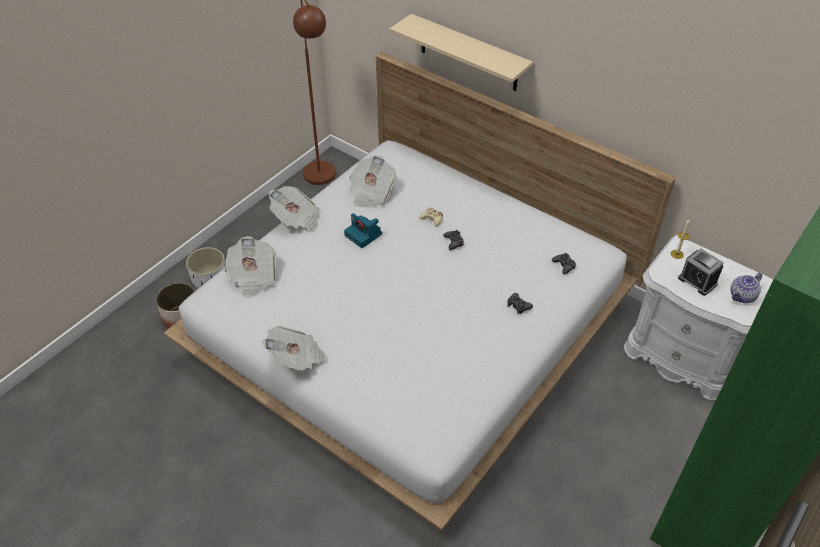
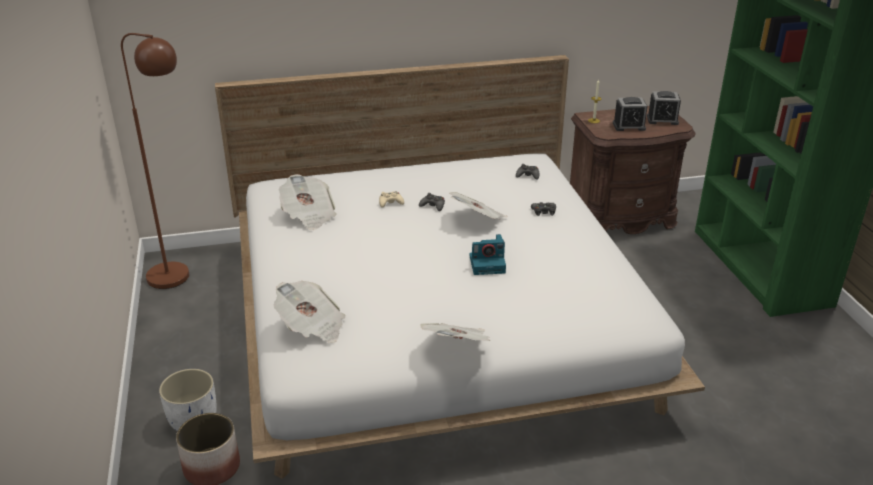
camera: 50 degrees left, 15 degrees down
newspaper [269,186,319,231] -> newspaper moved to [449,192,508,219]
camera [344,213,382,248] -> camera moved to [470,234,506,275]
beige shelf [389,14,533,91] -> none
white nightstand [624,235,773,400] -> brown nightstand [570,106,696,234]
teapot [730,273,762,303] -> alarm clock [647,91,681,125]

